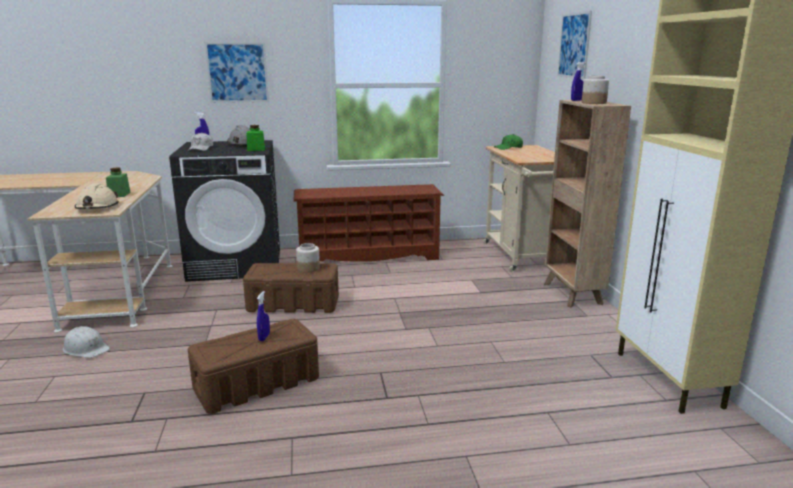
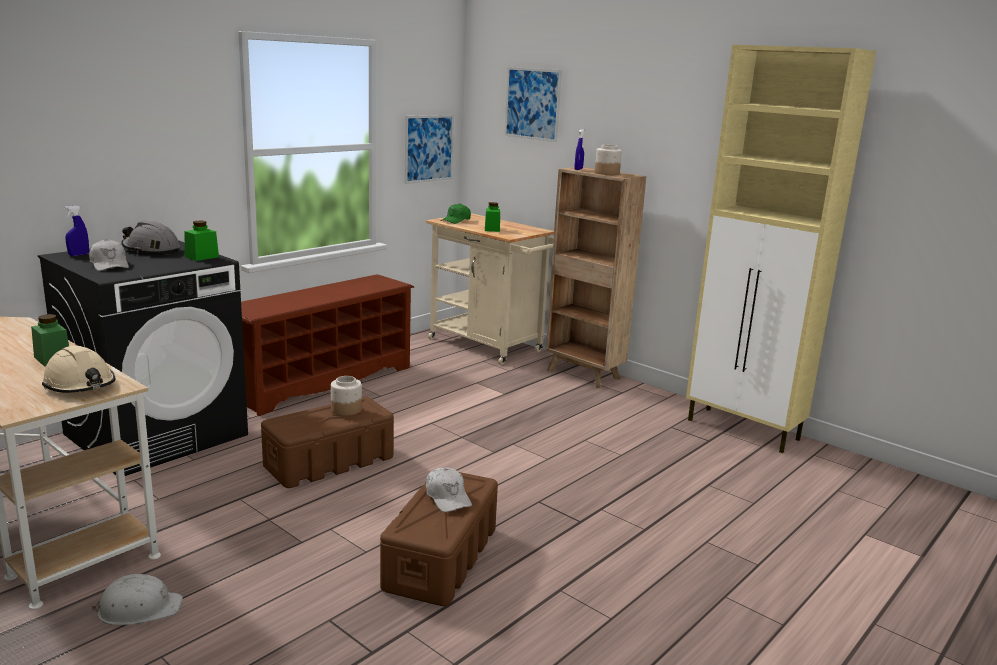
camera: 40 degrees left, 0 degrees up
picture [205,42,269,103] -> picture moved to [405,115,454,184]
blue spray bottle [257,291,270,341] -> white cap [426,468,472,512]
none -> green jar [485,202,500,232]

